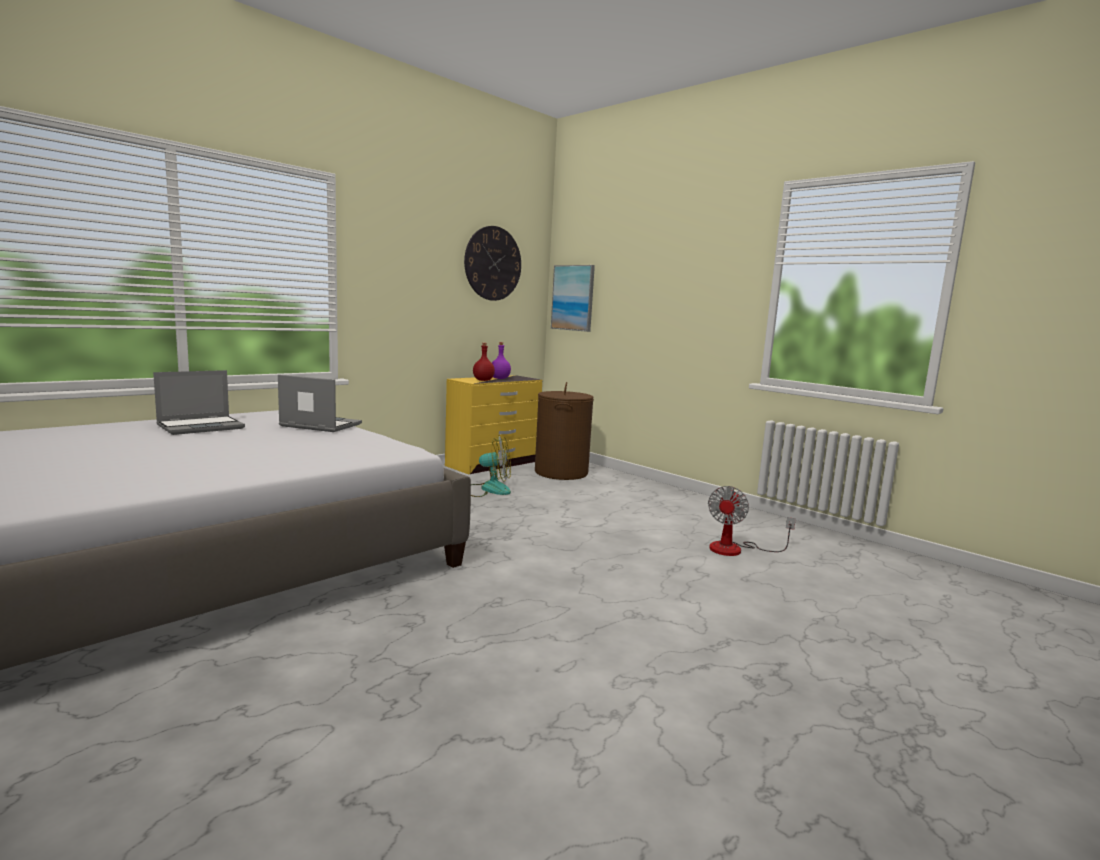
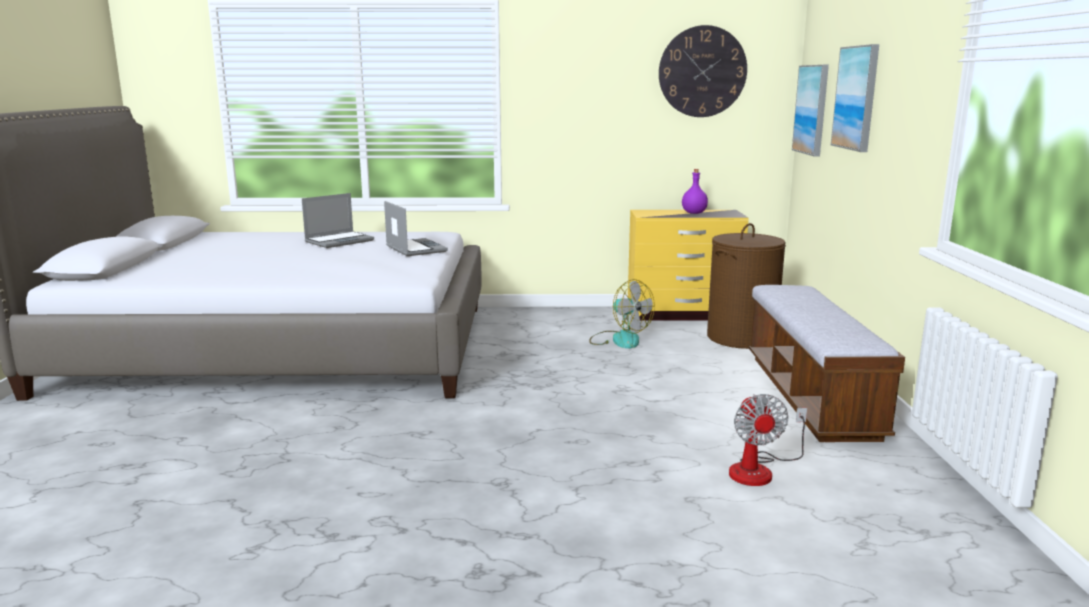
camera: 45 degrees right, 5 degrees up
laptop [153,370,245,435] -> laptop turned 45 degrees counterclockwise [302,193,374,248]
red bottle [473,343,495,381] -> none
fan [708,486,796,556] -> fan turned 75 degrees counterclockwise [729,394,807,486]
none -> bench [749,285,905,442]
none -> picture [831,44,879,152]

